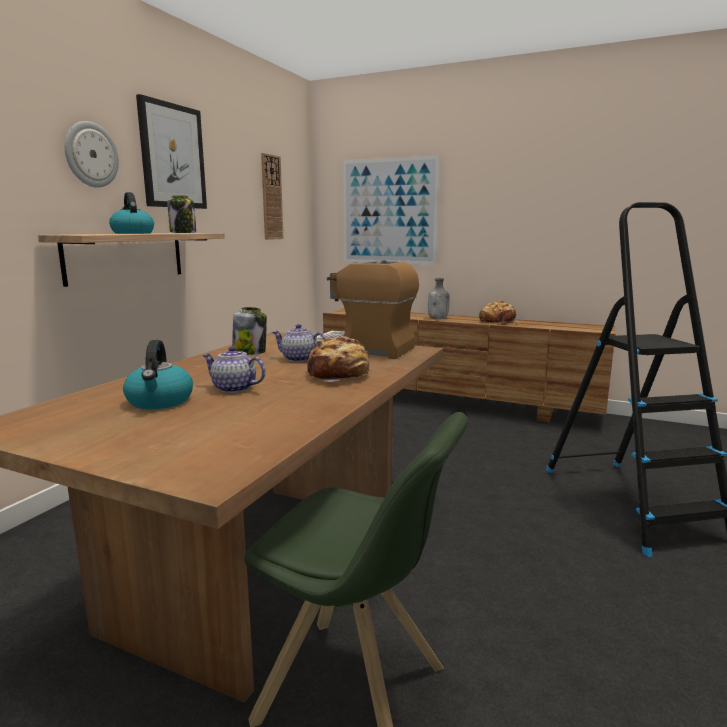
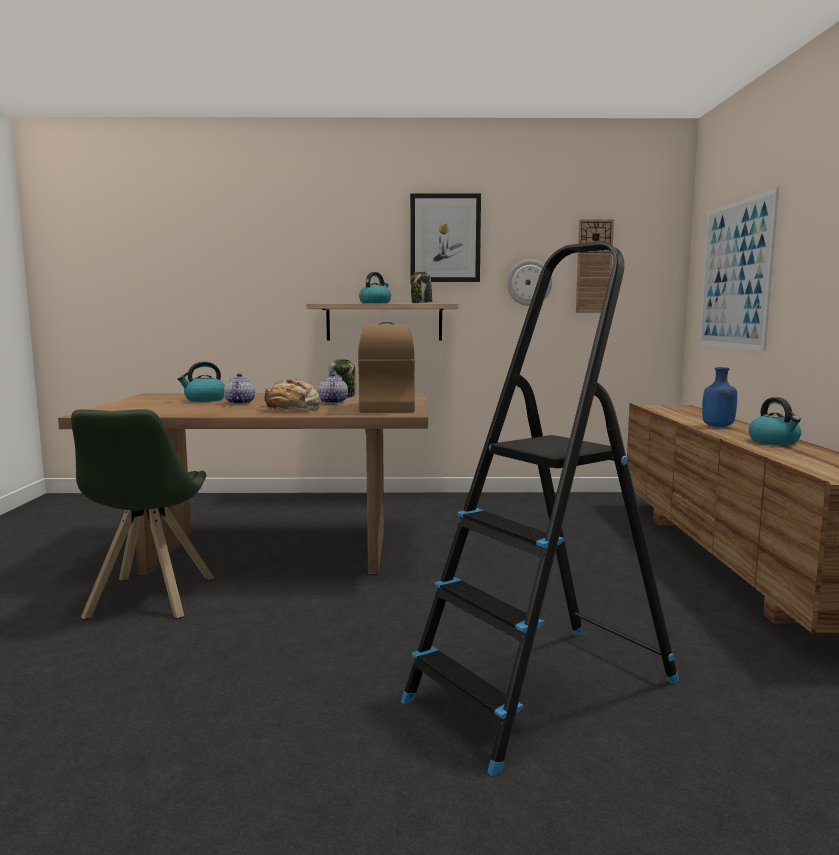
camera: 65 degrees right, 5 degrees down
wall clock [64,121,119,188] -> wall clock moved to [507,259,552,306]
grey bottle [428,278,450,319] -> blue bottle [702,367,737,427]
bread [479,301,518,324] -> kettle [749,397,801,445]

